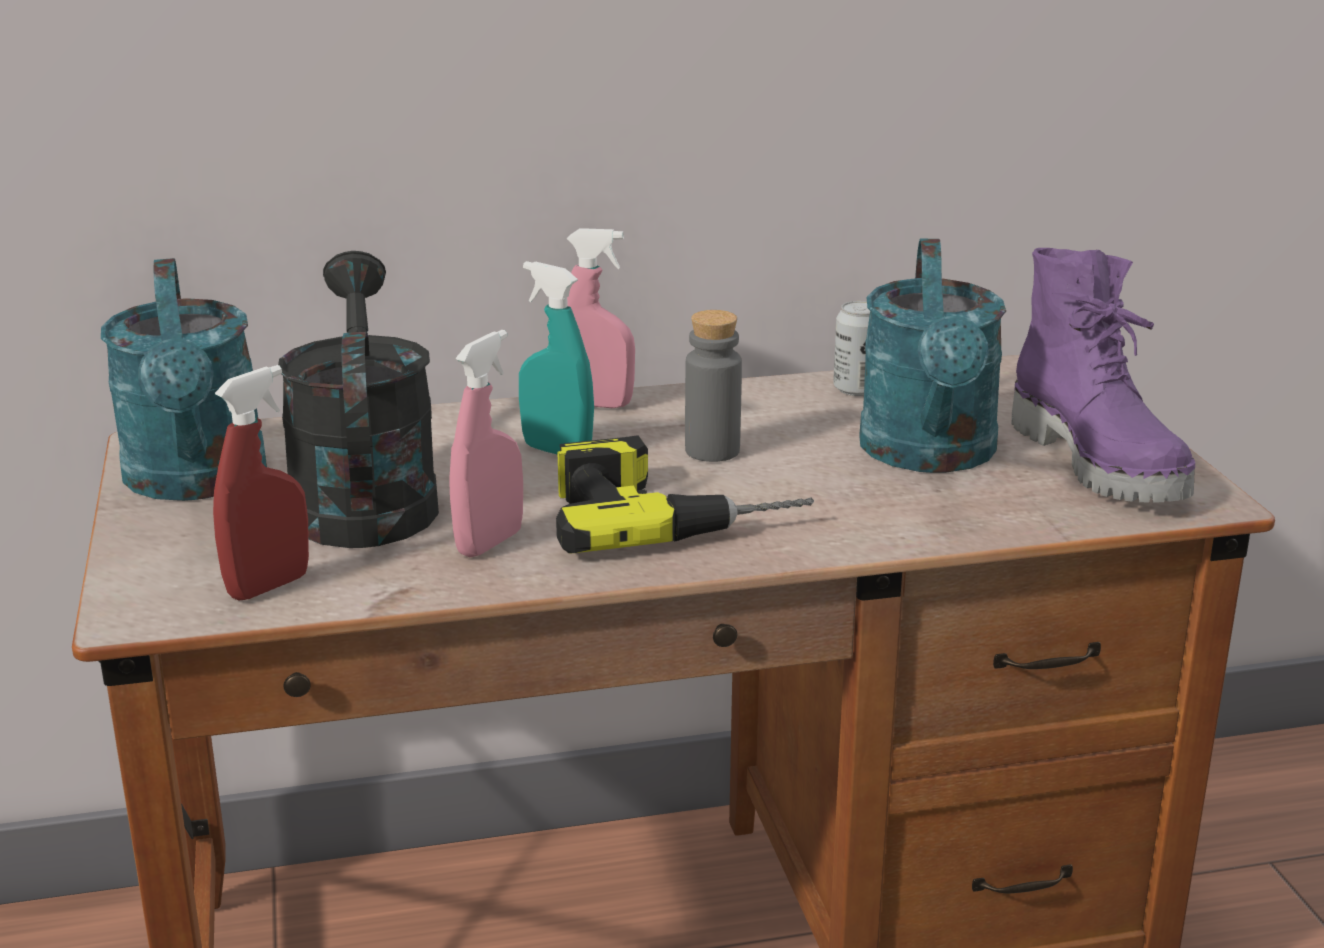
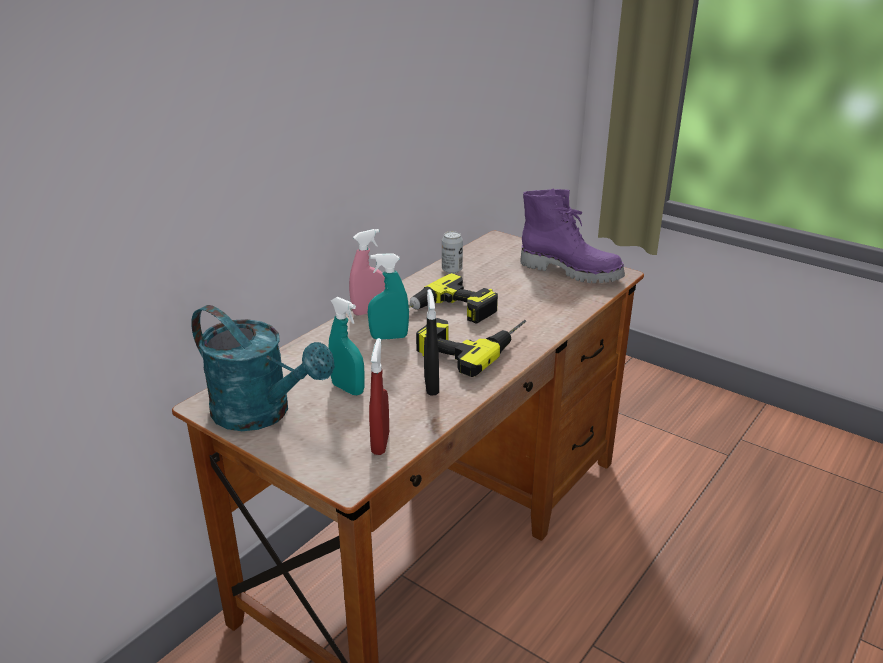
camera: 40 degrees left, 5 degrees up
black watering can [278,251,439,548] -> turquoise spray bottle [328,297,365,395]
pink spray bottle [449,330,523,557] -> black spray bottle [424,289,439,396]
grey bottle [685,310,742,462] -> power drill [409,273,498,324]
turquoise watering can [859,238,1006,473] -> none

